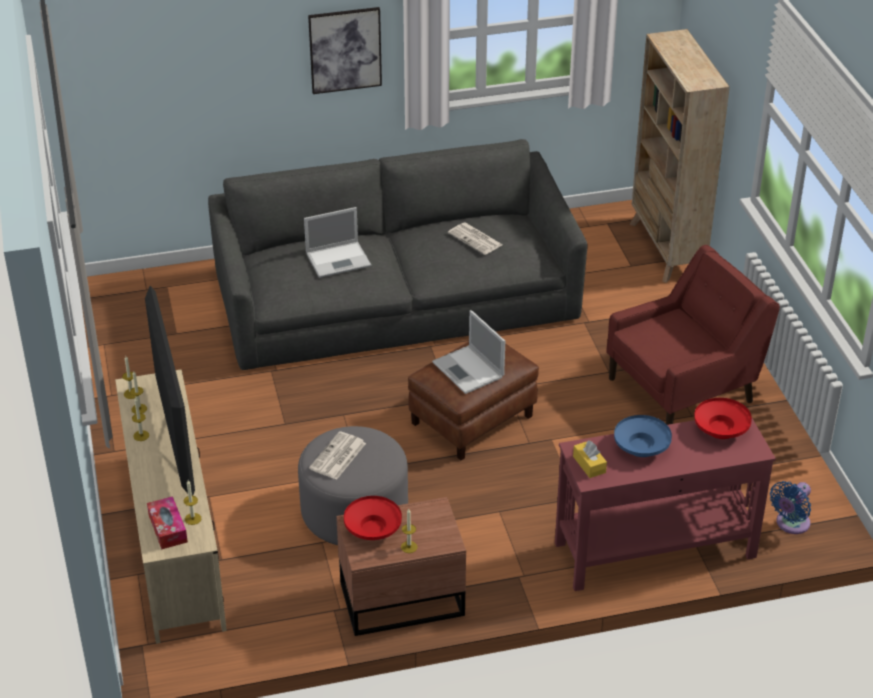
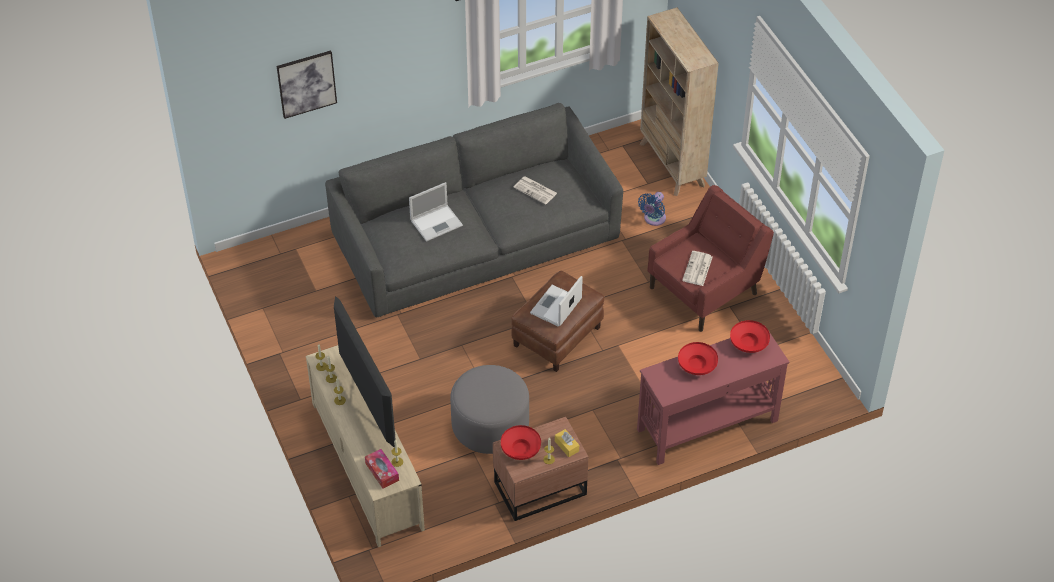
camera: 10 degrees left, 10 degrees up
picture [308,7,382,94] -> picture moved to [277,51,337,119]
newspaper [309,431,366,480] -> newspaper moved to [682,251,713,286]
laptop [432,310,505,394] -> laptop turned 75 degrees clockwise [530,276,583,327]
yellow tissue box [573,440,607,478] -> yellow tissue box moved to [555,429,579,457]
blue bowl [614,415,672,457] -> red bowl [678,342,718,375]
blue fan [770,481,811,534] -> blue fan moved to [638,192,666,226]

